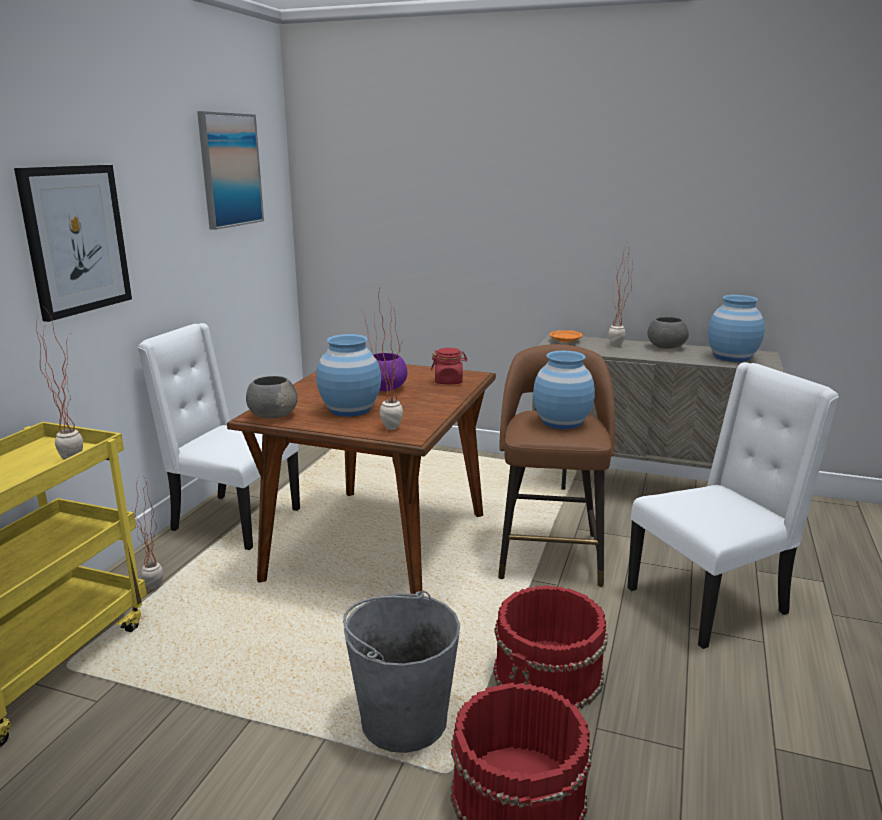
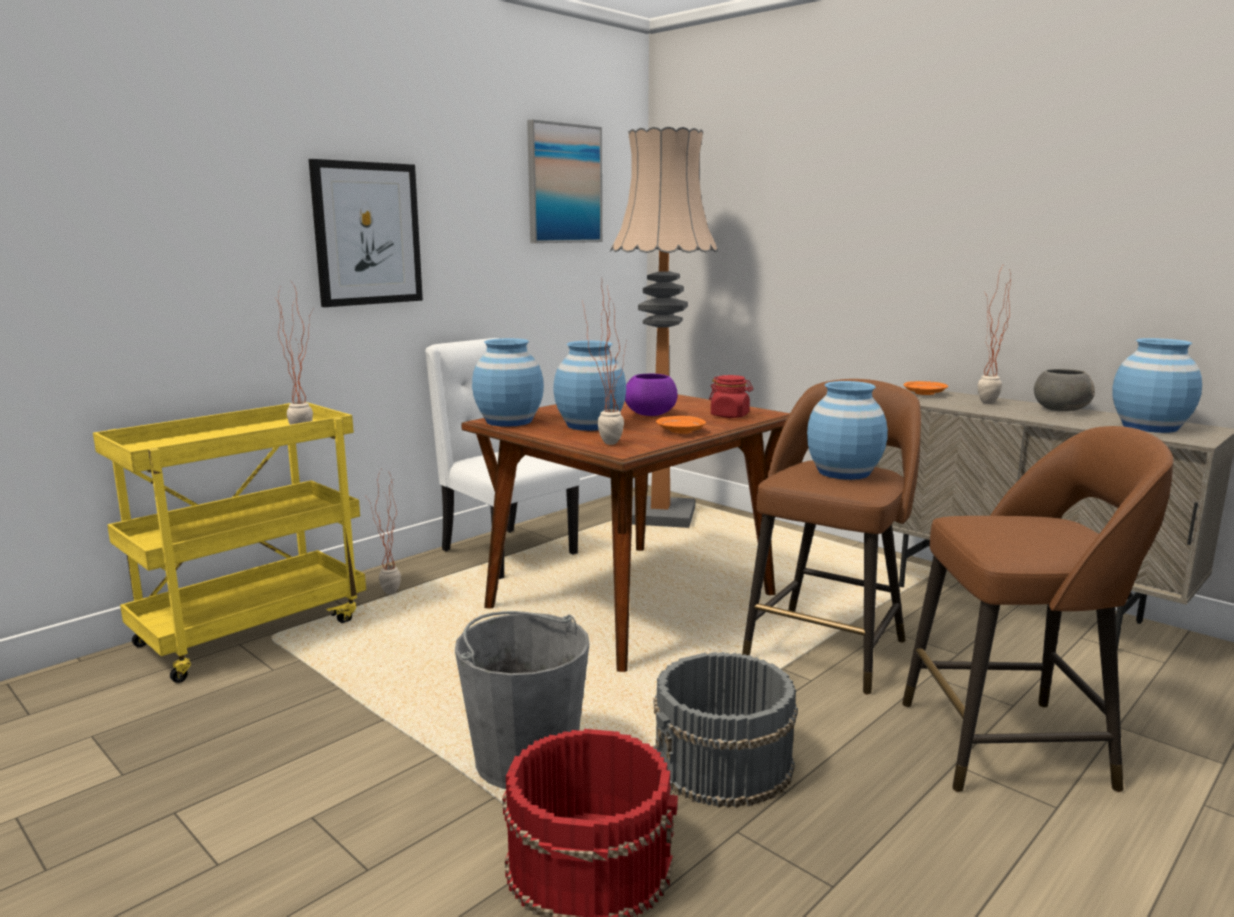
camera: 25 degrees right, 5 degrees down
grey bowl [246,376,298,418] -> blue vase [472,338,544,427]
red bucket [493,585,608,709] -> grey bucket [654,652,798,808]
white chair [627,362,839,649] -> brown stool [902,426,1173,792]
none -> floor lamp [610,127,718,528]
none -> orange plate [656,416,706,434]

